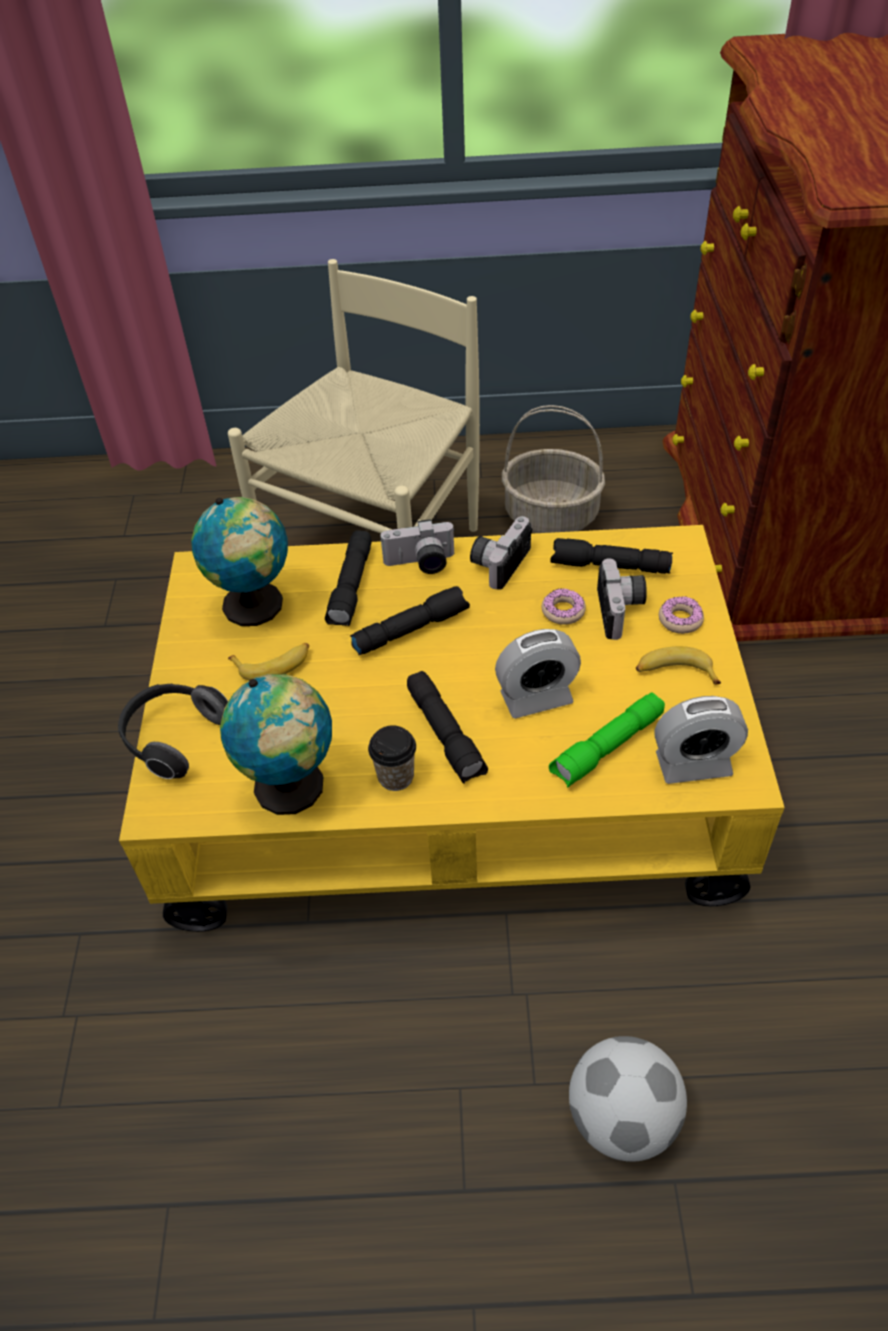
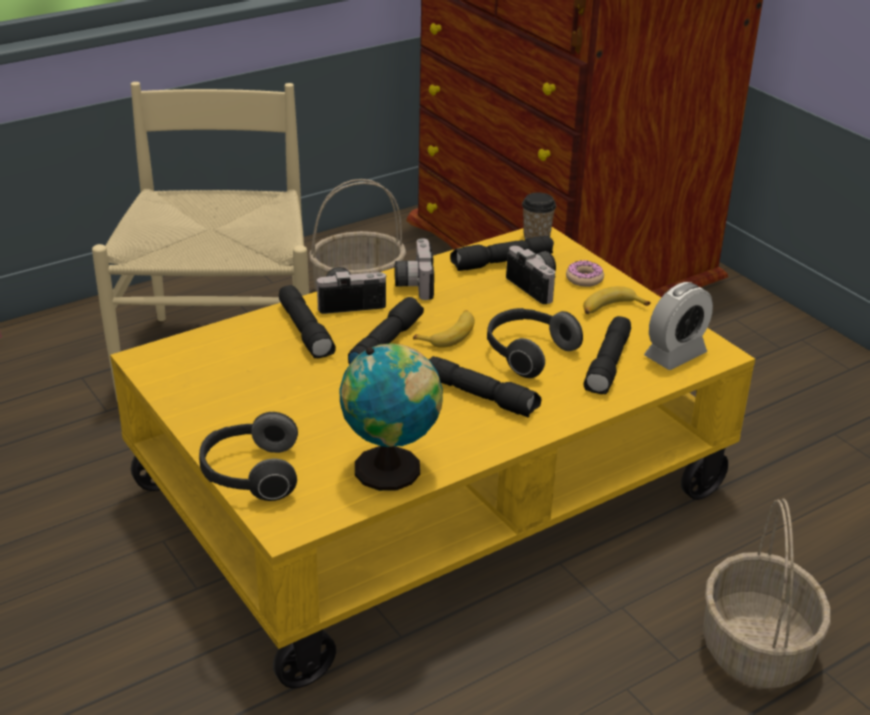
camera: 35 degrees left, 15 degrees down
globe [191,497,288,626] -> none
banana [228,643,309,681] -> banana moved to [413,310,475,348]
cup [368,725,416,791] -> cup moved to [522,192,556,239]
camera [380,519,455,574] -> camera turned 150 degrees counterclockwise [315,267,386,314]
alarm clock [495,629,581,719] -> headphones [487,308,583,378]
donut [541,588,586,625] -> none
green flashlight [549,692,665,788] -> black flashlight [584,316,631,394]
football [569,1036,687,1162] -> basket [703,498,831,688]

